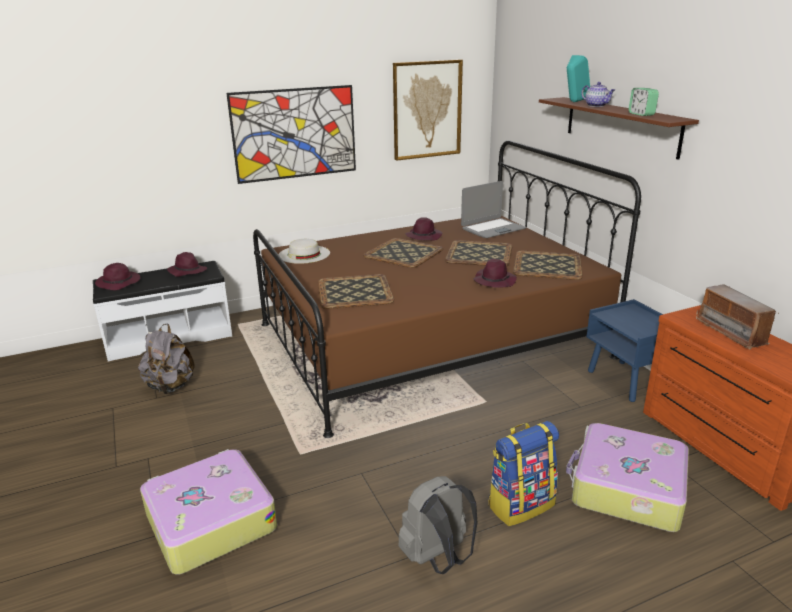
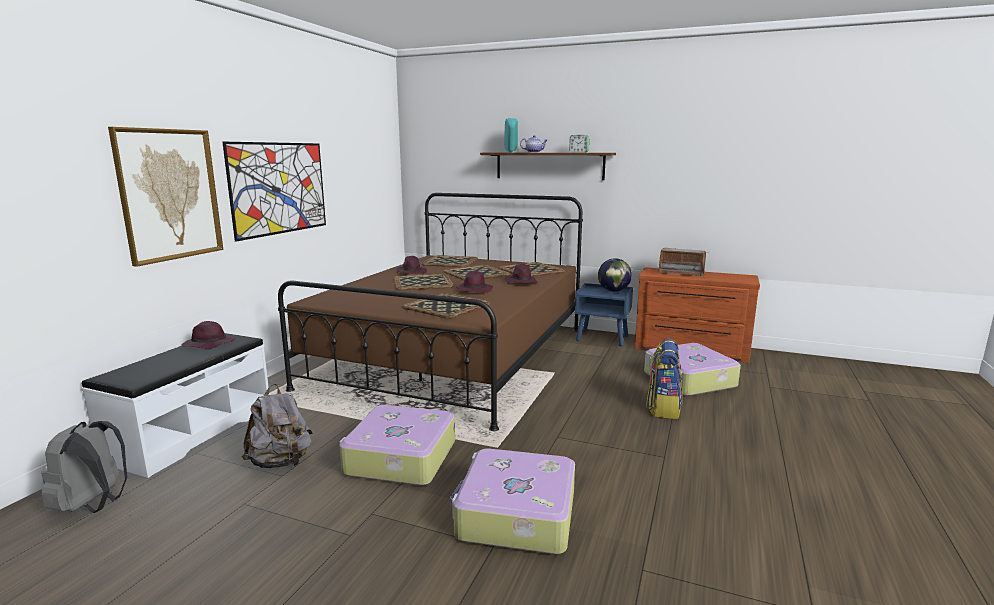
camera: 45 degrees left, 10 degrees down
purple hat [95,263,141,290] -> purple hat moved to [456,271,493,293]
white hat [278,239,330,264] -> none
picture [393,59,463,161] -> picture moved to [108,127,223,267]
grey backpack [398,476,477,574] -> grey backpack moved to [41,421,128,513]
laptop [461,181,526,238] -> tray [422,255,478,267]
none -> suitcase [339,405,455,486]
none -> globe [598,258,632,292]

